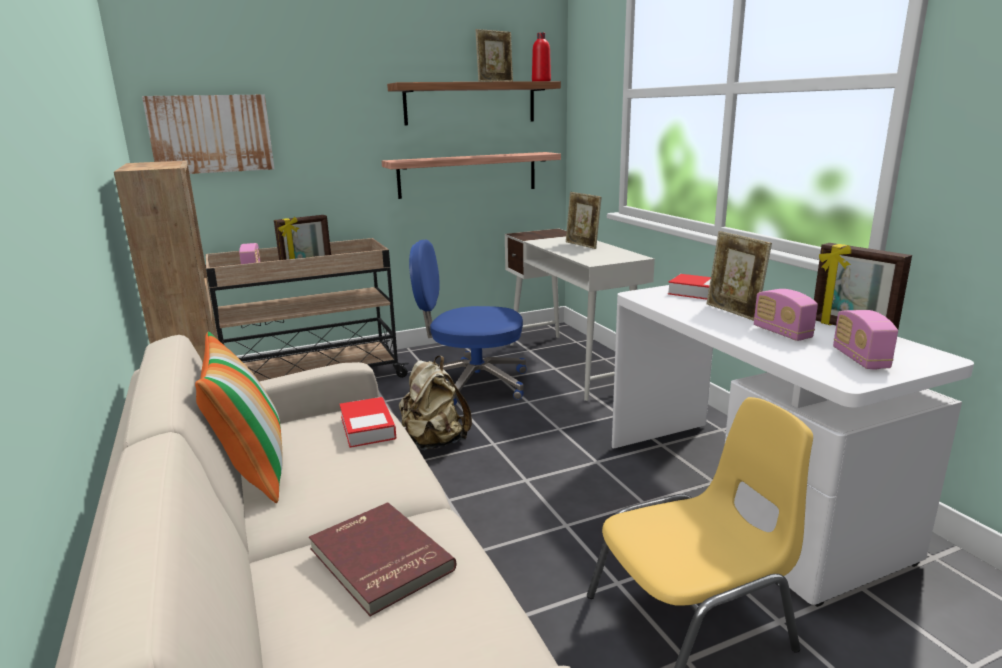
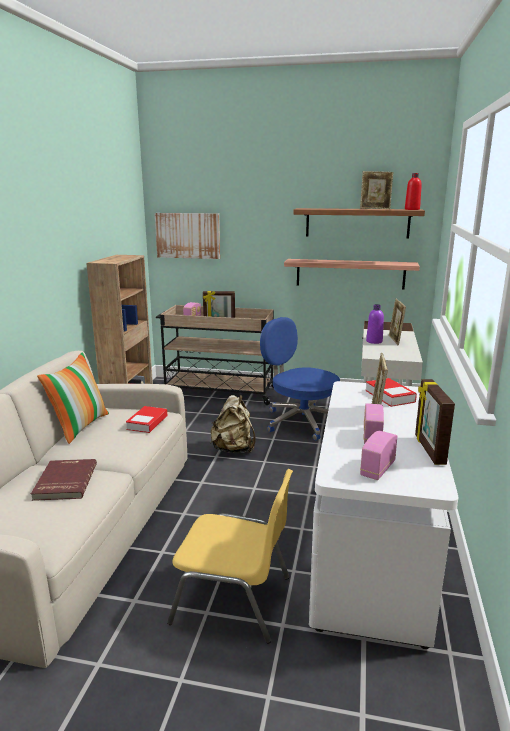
camera: 35 degrees right, 0 degrees up
none -> purple bottle [366,304,384,344]

